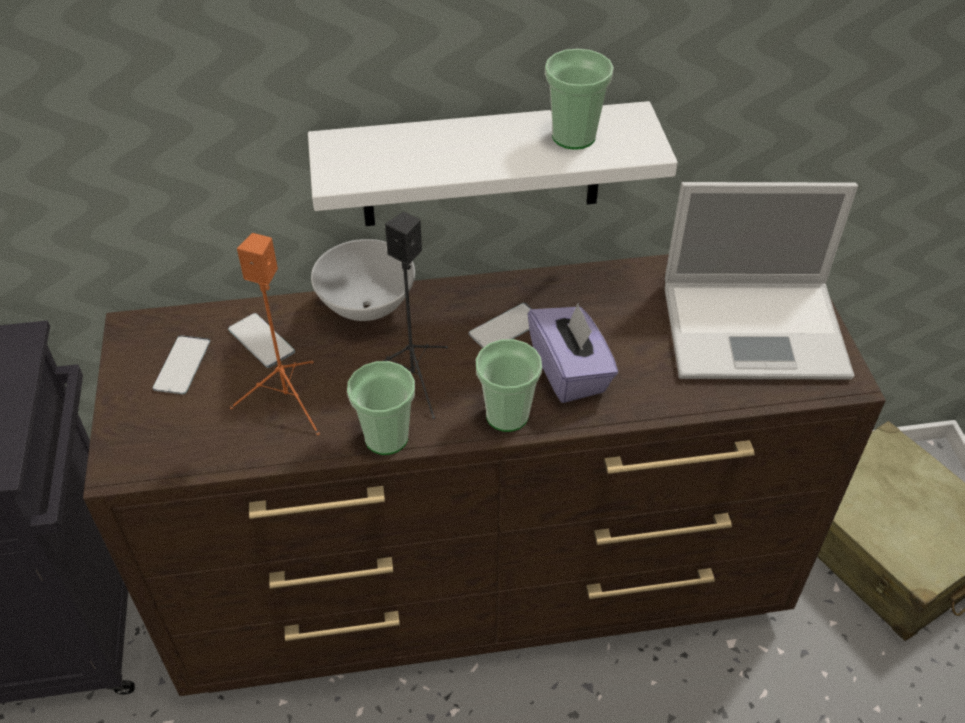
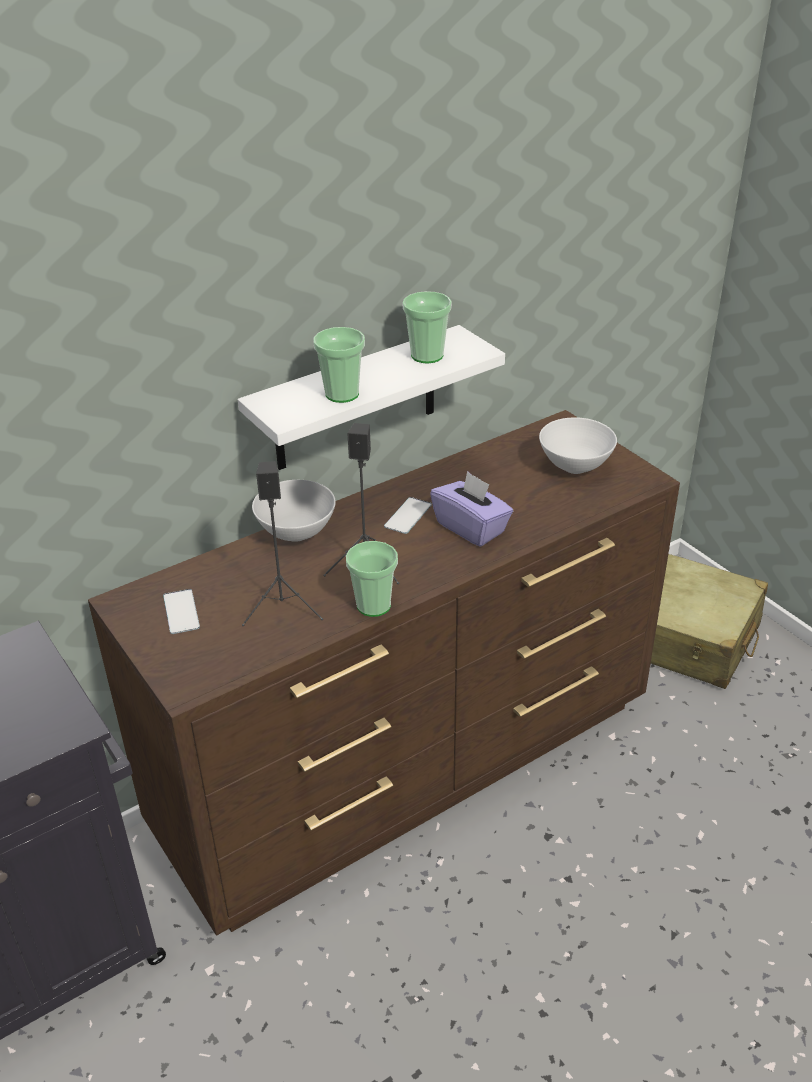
camera: 25 degrees left, 10 degrees down
phone [228,313,295,368] -> none
orange speaker [230,233,320,435] -> black speaker [242,461,323,626]
cup [476,339,542,432] -> cup moved to [313,327,365,403]
laptop [664,182,858,380] -> white bowl [539,417,617,474]

